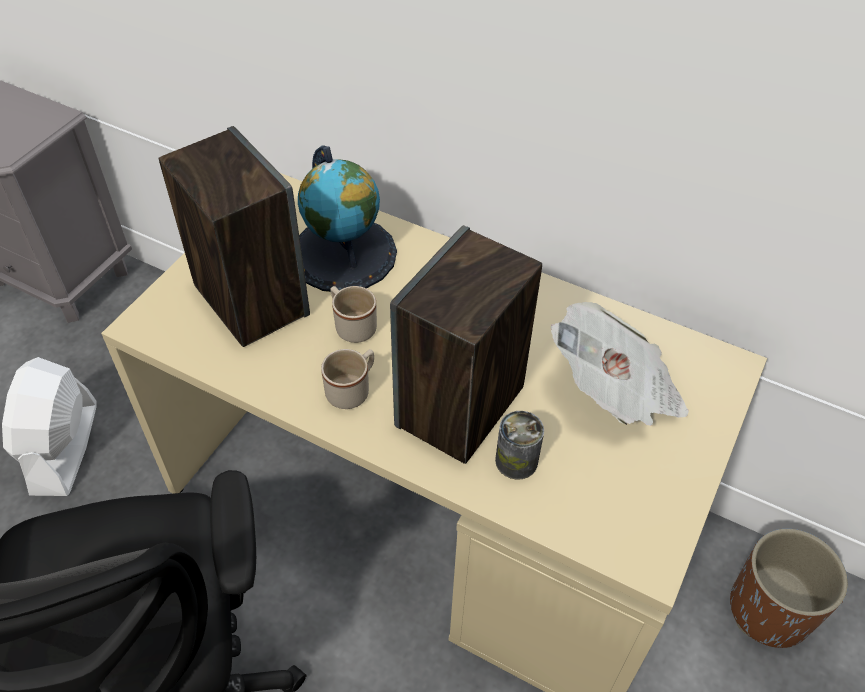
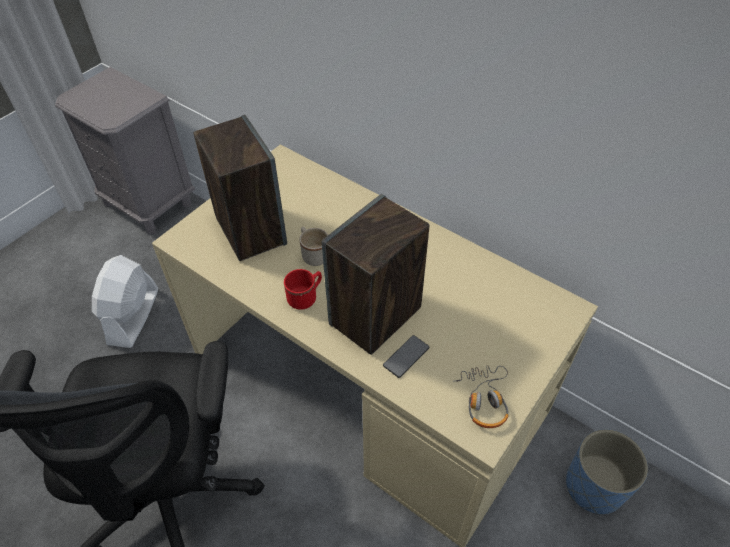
camera: 10 degrees right, 0 degrees up
globe [298,145,397,292] -> none
beige mug [321,349,374,409] -> red mug [284,269,322,310]
can [495,411,544,480] -> phone [383,335,429,378]
newspaper [551,302,689,426] -> none
brown planter [730,529,848,648] -> blue planter [566,429,648,515]
none -> headphones [453,365,509,428]

